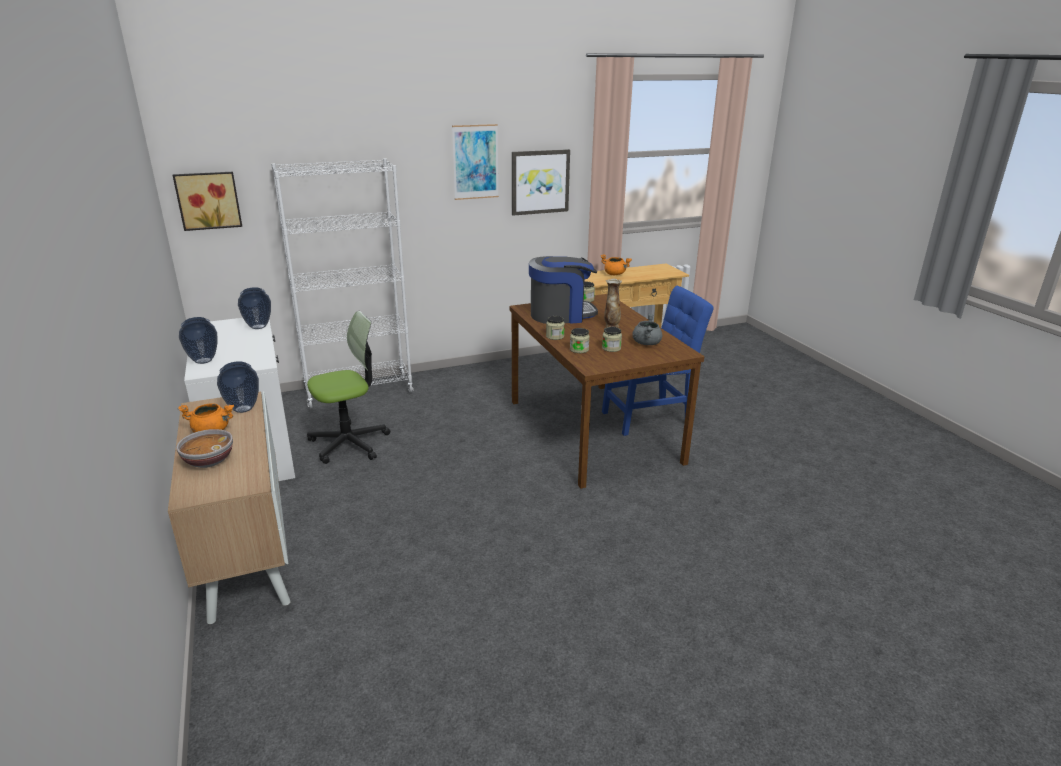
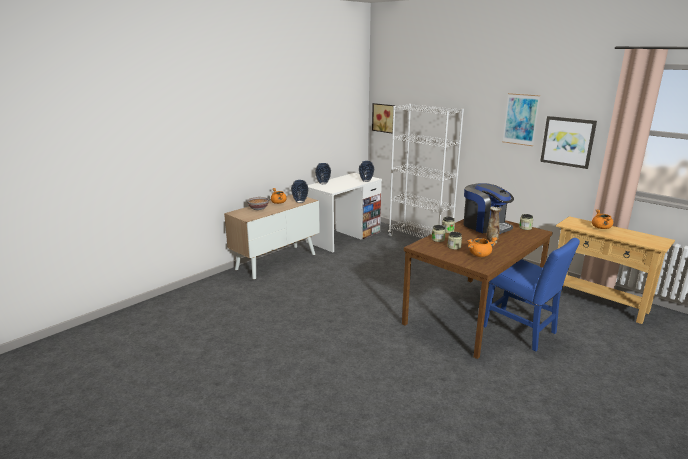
camera: 65 degrees right, 5 degrees down
office chair [307,311,390,464] -> none
grey cooking pot [633,314,662,345] -> orange cooking pot [467,237,498,257]

